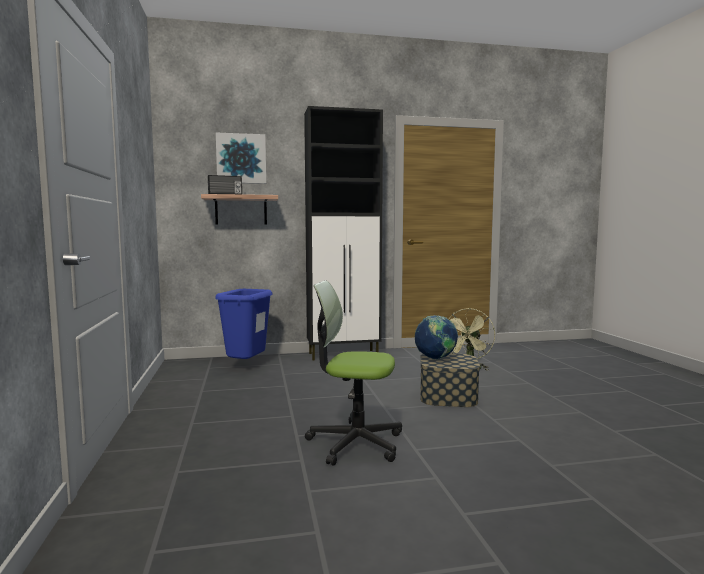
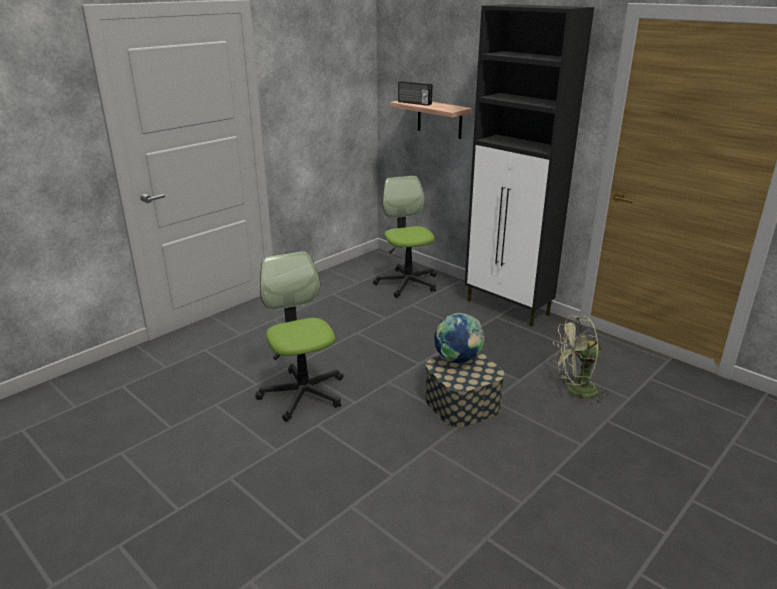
camera: 55 degrees right, 20 degrees up
blue trash can [215,289,273,359] -> office chair [373,176,437,298]
picture [216,133,266,184] -> none

